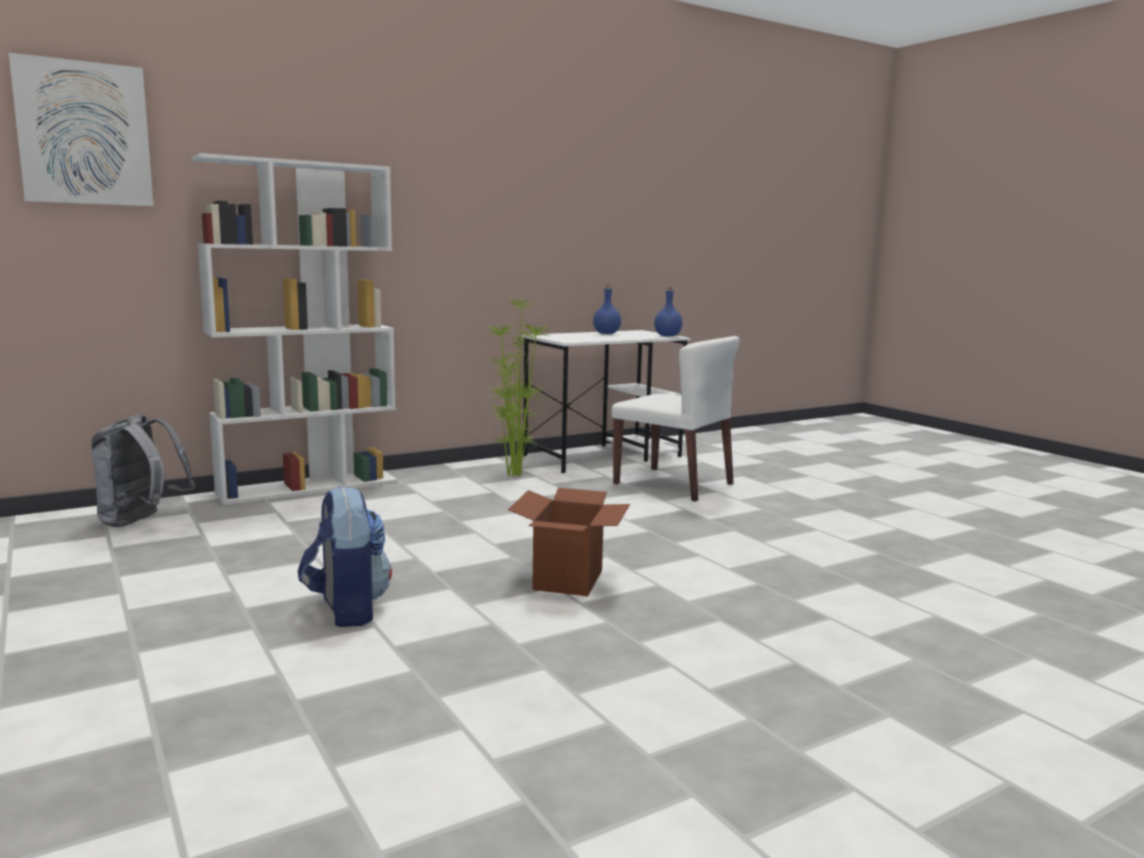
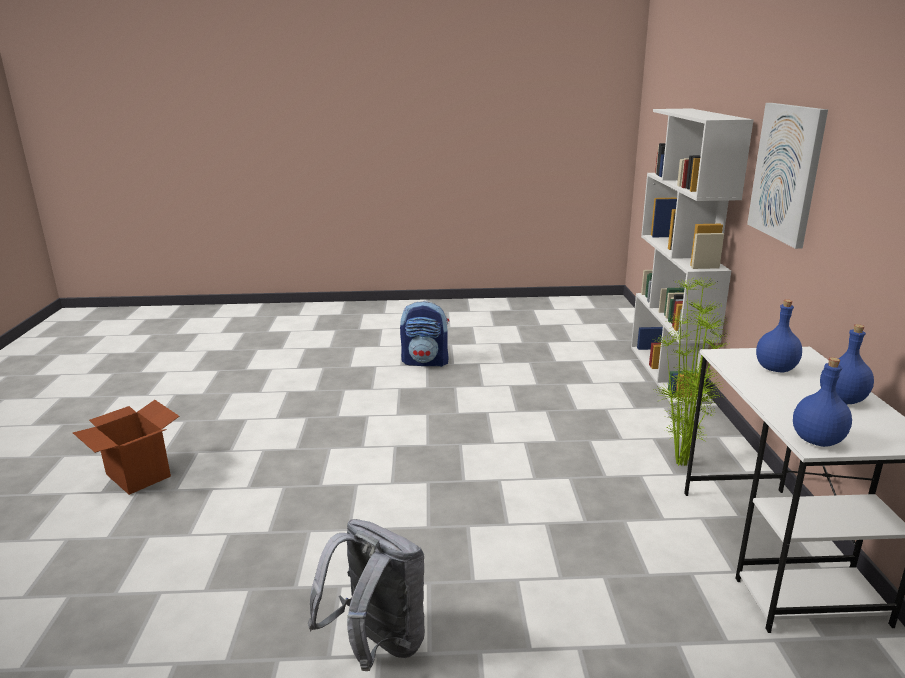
camera: 120 degrees right, 10 degrees up
picture [9,53,154,207] -> picture moved to [747,103,828,249]
grey backpack [91,414,195,527] -> grey backpack moved to [308,519,425,671]
cardboard box [508,488,630,596] -> cardboard box moved to [73,400,180,495]
white chair [611,336,739,502] -> none
none -> blue bottle [756,299,802,372]

